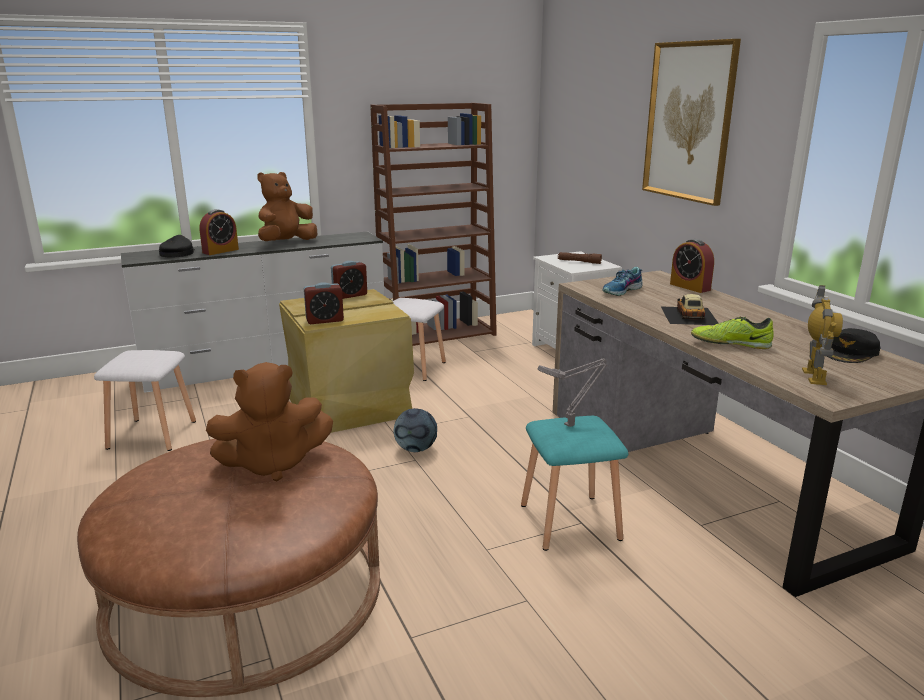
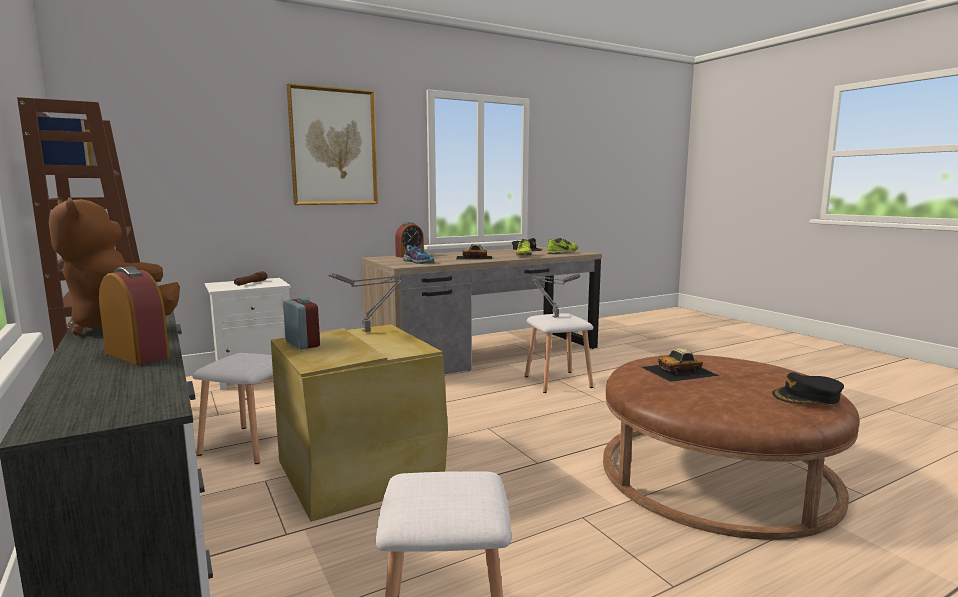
camera: 95 degrees left, 10 degrees down
black cap [159,235,195,257] -> black cap moved to [772,372,844,404]
brown plush toy [206,362,333,481] -> toy car [642,348,719,382]
alarm clock [304,282,344,324] -> none
football [394,408,437,452] -> none
turquoise stool [521,416,629,551] -> white stool [525,313,593,393]
toy robot [802,285,843,385] -> shoe [547,238,578,254]
none -> grey table lamp [328,272,403,332]

